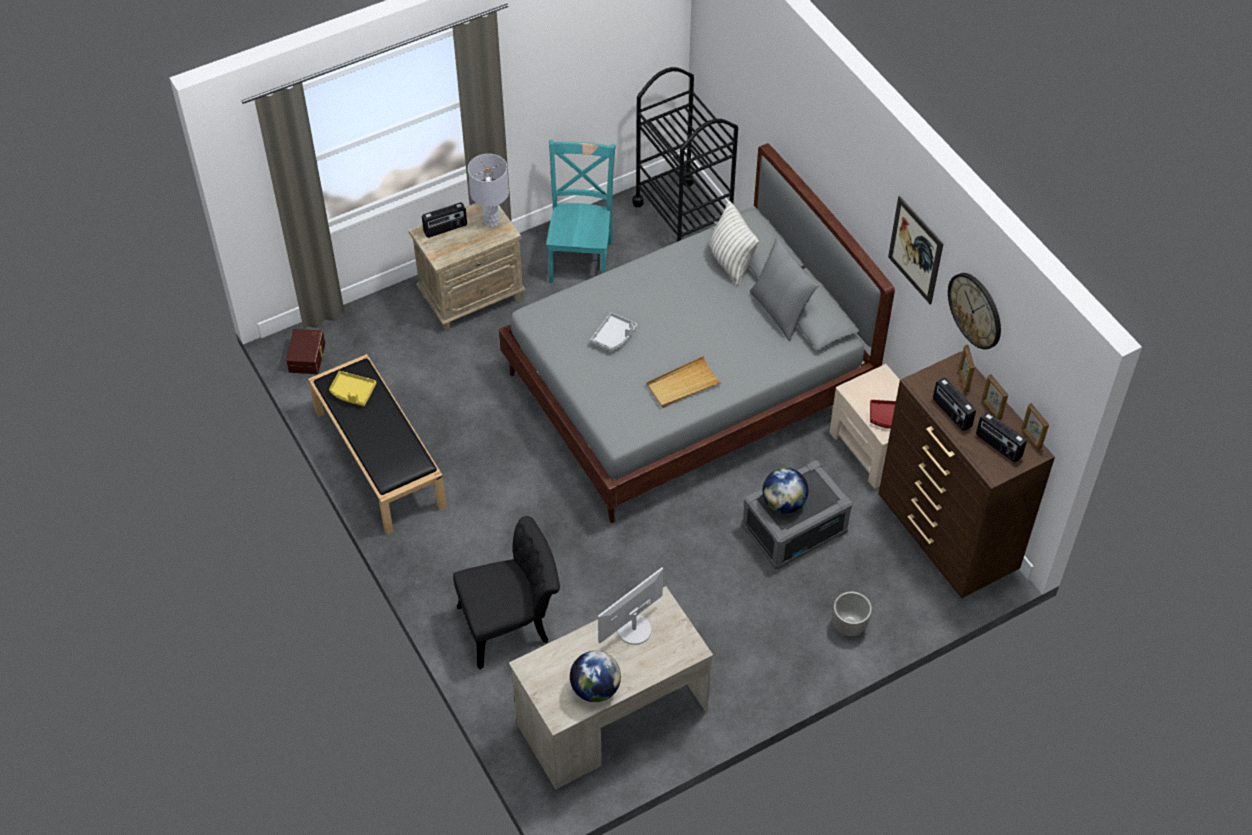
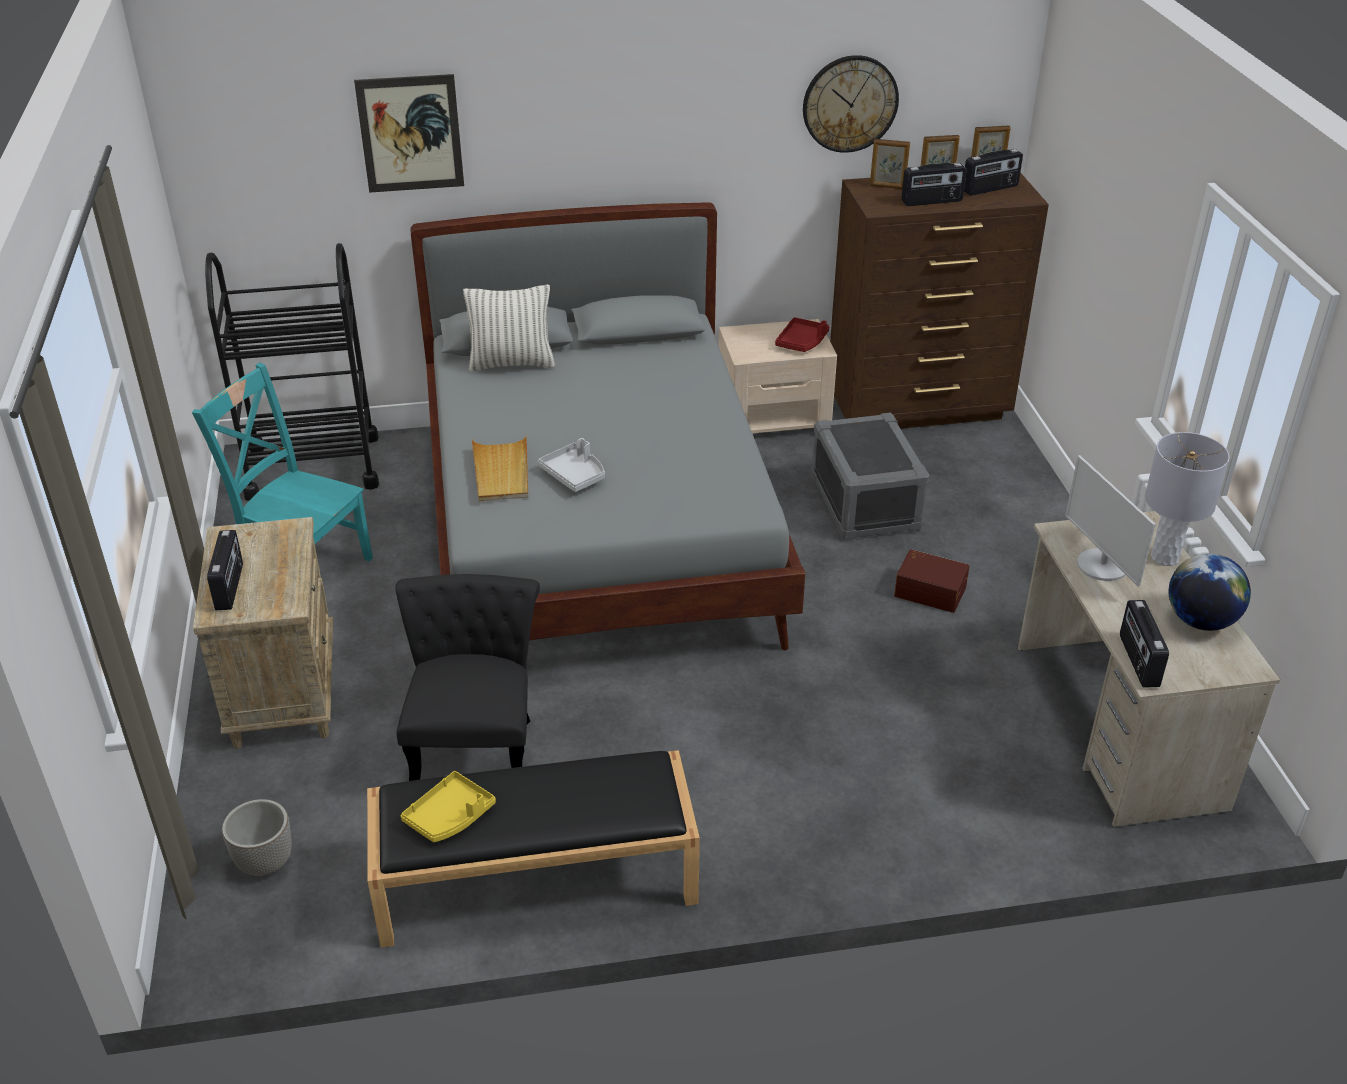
camera: 70 degrees left, 15 degrees down
brown storage box [286,329,325,374] -> brown storage box moved to [894,549,969,613]
black chair [453,516,560,669] -> black chair moved to [396,574,540,781]
grey table lamp [468,154,509,227] -> grey table lamp moved to [1145,432,1230,566]
beige tray [646,356,722,408] -> beige tray moved to [472,435,528,502]
grey pillow [750,237,818,341] -> none
globe [763,468,808,514] -> none
planter [833,591,872,636] -> planter moved to [222,799,292,876]
picture [888,196,943,304] -> picture moved to [354,74,464,193]
none -> radio [1120,600,1169,688]

